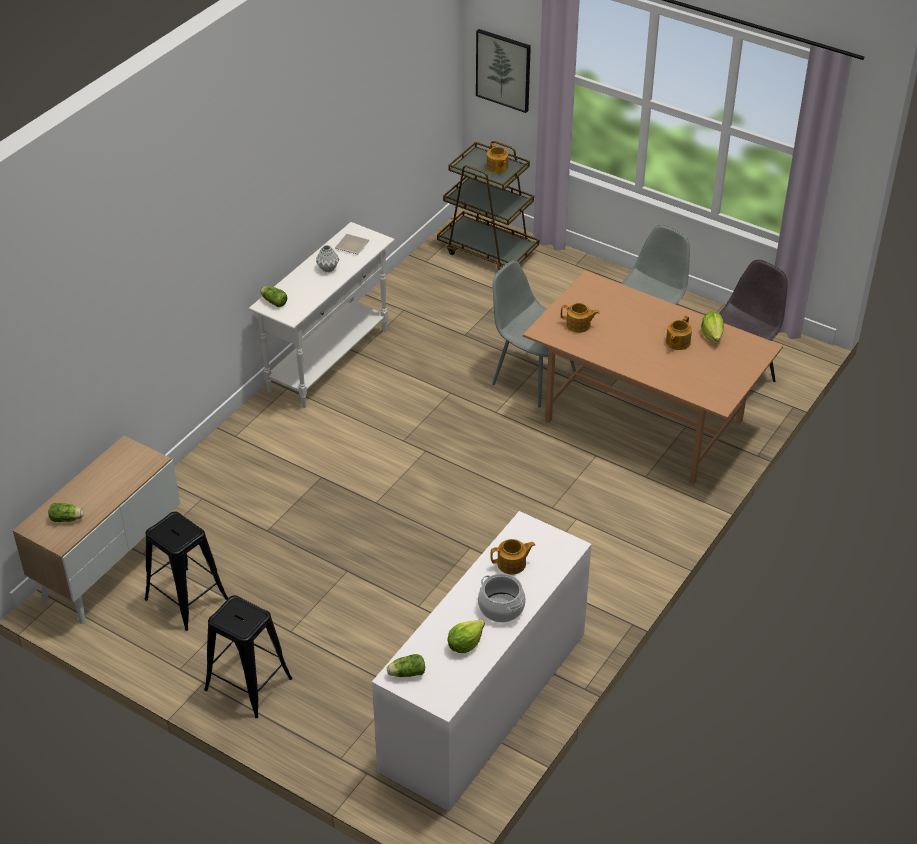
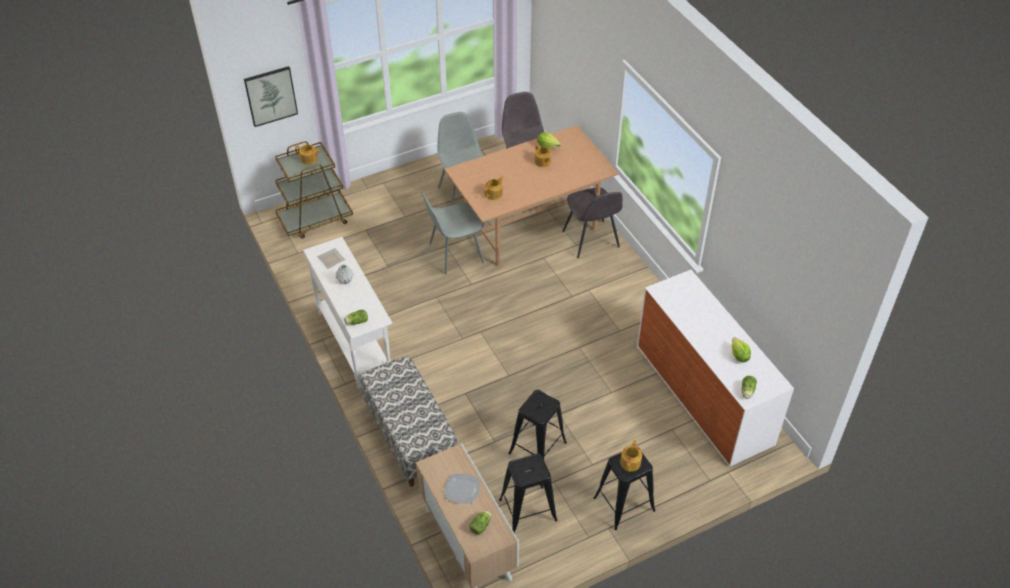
camera: 60 degrees left, 5 degrees up
cooking pot [478,573,526,622] -> none
teapot [490,539,535,575] -> teapot moved to [620,440,642,472]
none -> bench [360,355,458,487]
none -> plate [445,474,480,504]
none -> black stool [508,390,567,459]
none -> grey chair [562,188,623,258]

